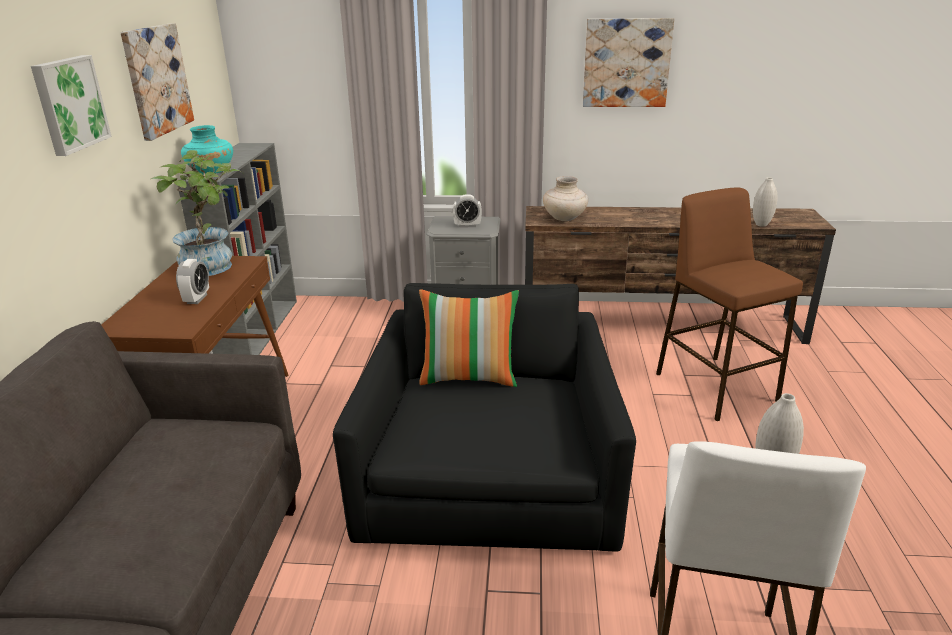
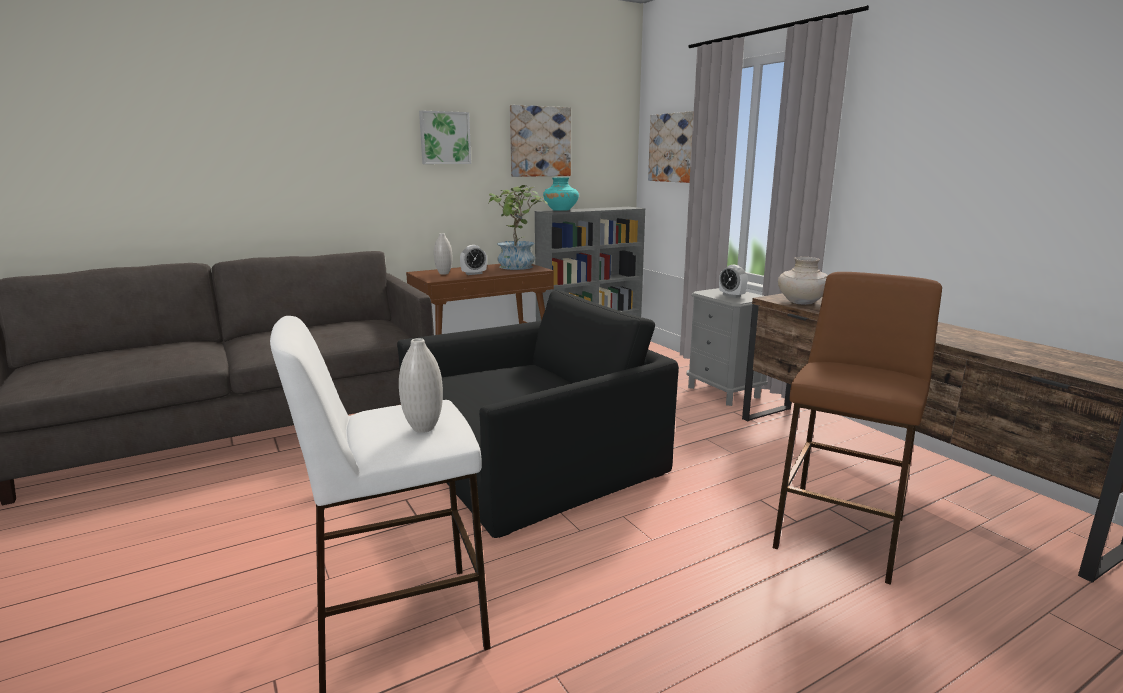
camera: 55 degrees right, 10 degrees down
pillow [419,289,519,387] -> none
picture [583,18,674,107] -> picture moved to [648,111,694,183]
white vase [753,177,778,227] -> white vase moved to [434,233,452,275]

